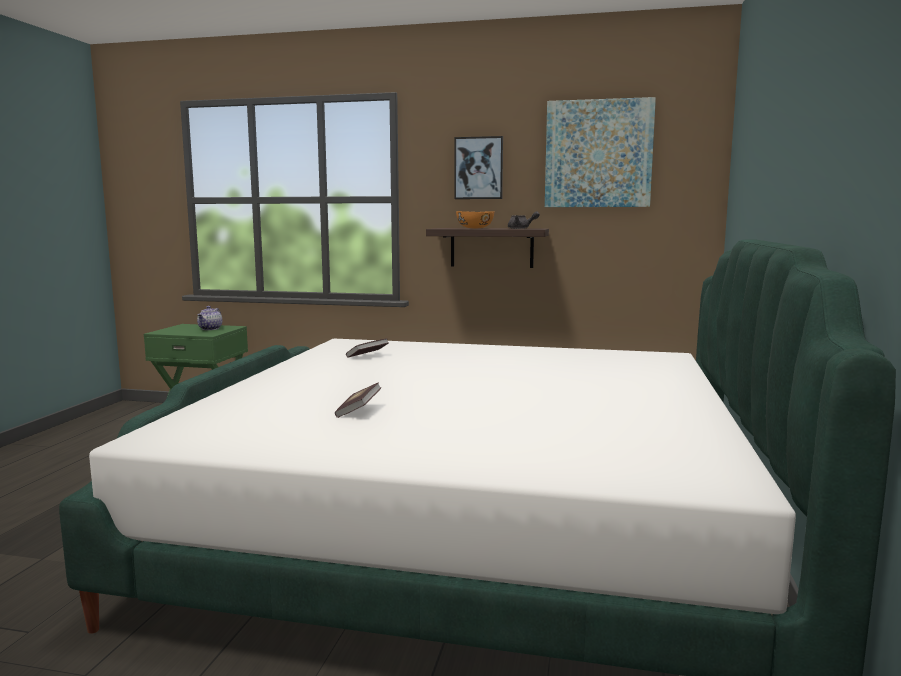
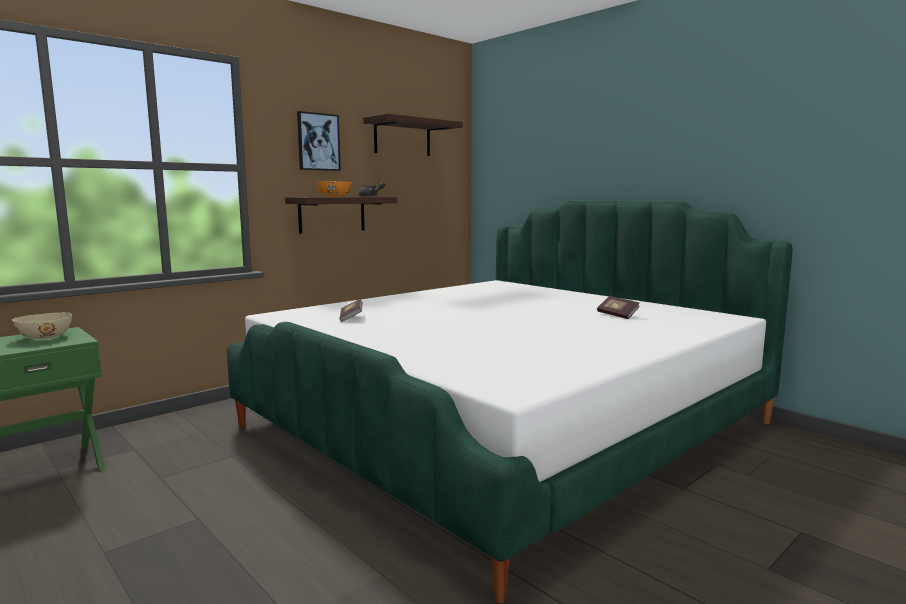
camera: 55 degrees left, 0 degrees up
teapot [197,306,222,330] -> beige bowl [12,312,72,339]
book [335,382,381,418] -> book moved to [597,296,640,319]
picture [545,97,656,207] -> shelf [363,113,463,156]

